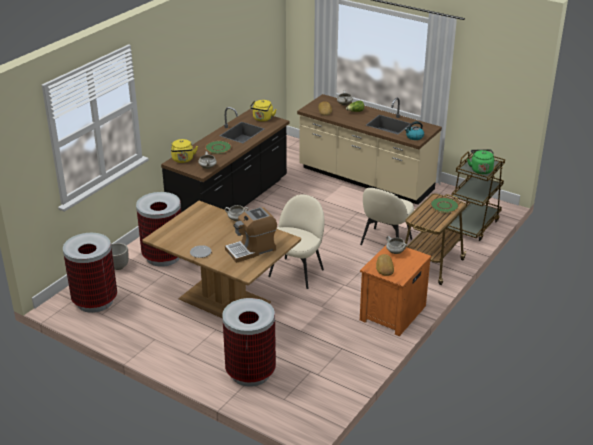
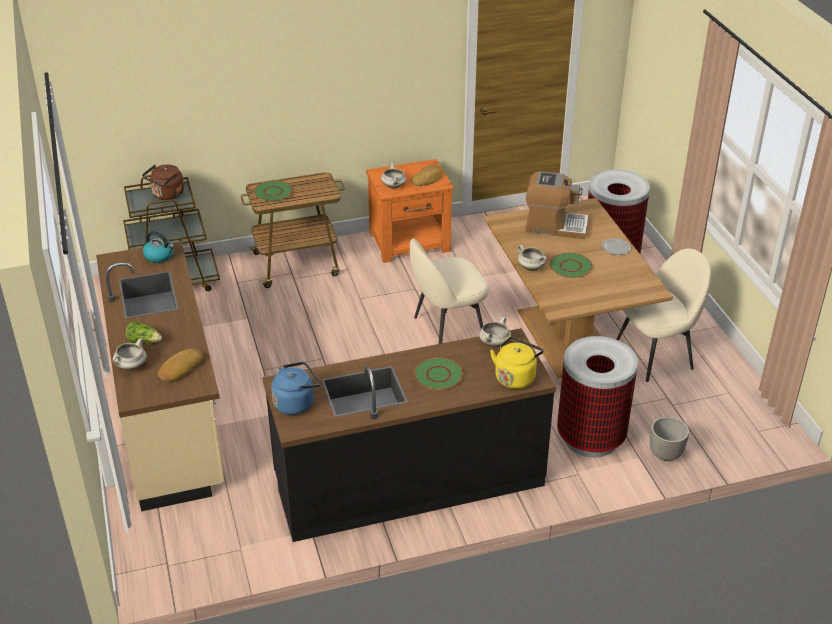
camera: 140 degrees left, 5 degrees up
trash can [63,233,117,313] -> none
yellow kettle [250,100,276,122] -> blue kettle [271,362,320,415]
beige chair [360,188,414,245] -> beige chair moved to [616,248,711,382]
green kettle [467,149,494,174] -> brown kettle [142,165,184,200]
none -> green plate [549,253,593,278]

